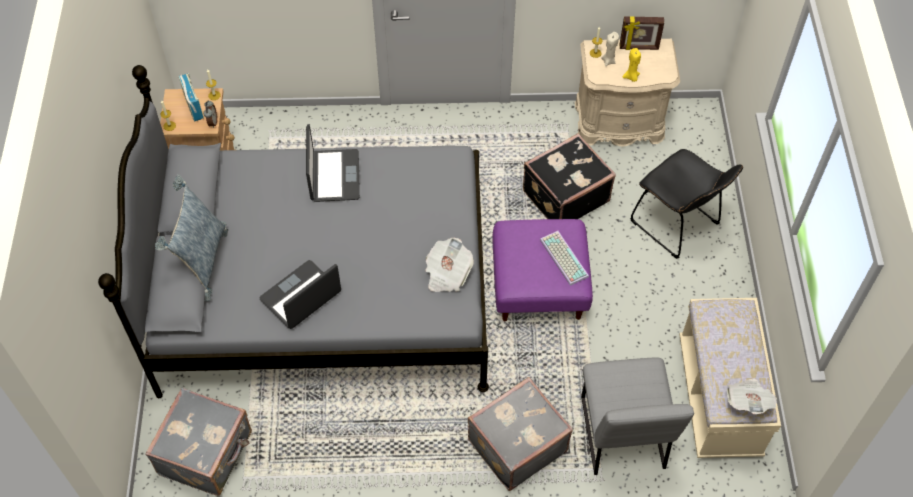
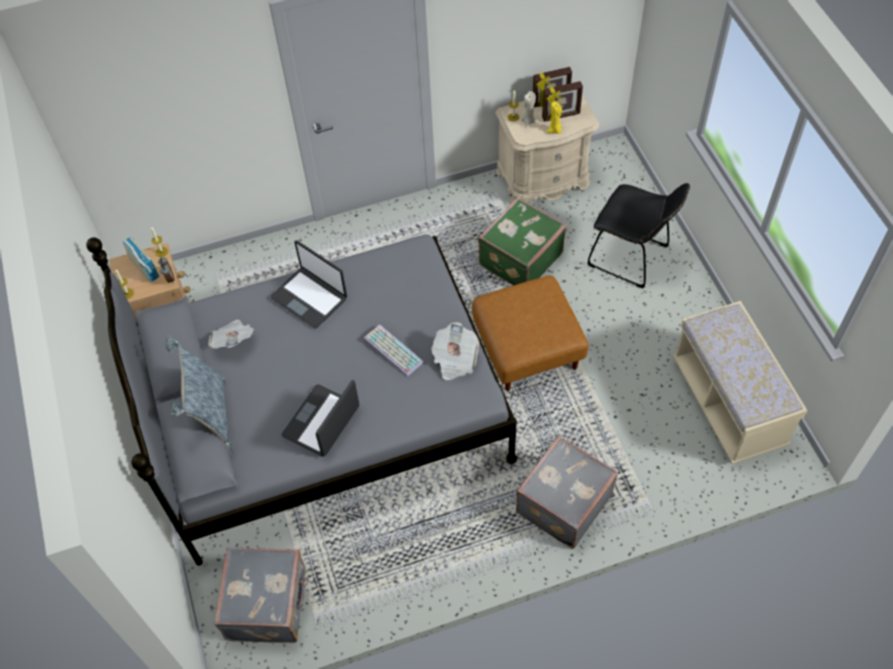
camera: 15 degrees left, 0 degrees up
laptop [306,124,360,202] -> laptop turned 150 degrees clockwise [271,240,347,329]
purple ottoman [493,219,593,321] -> brown ottoman [472,276,589,391]
black suitcase [523,134,616,219] -> green suitcase [478,197,566,286]
keyboard [540,231,589,286] -> keyboard moved to [364,324,424,377]
grey chair [581,358,694,475] -> none
newspaper [727,378,777,414] -> newspaper moved to [208,320,254,349]
none -> picture frame [542,81,583,122]

